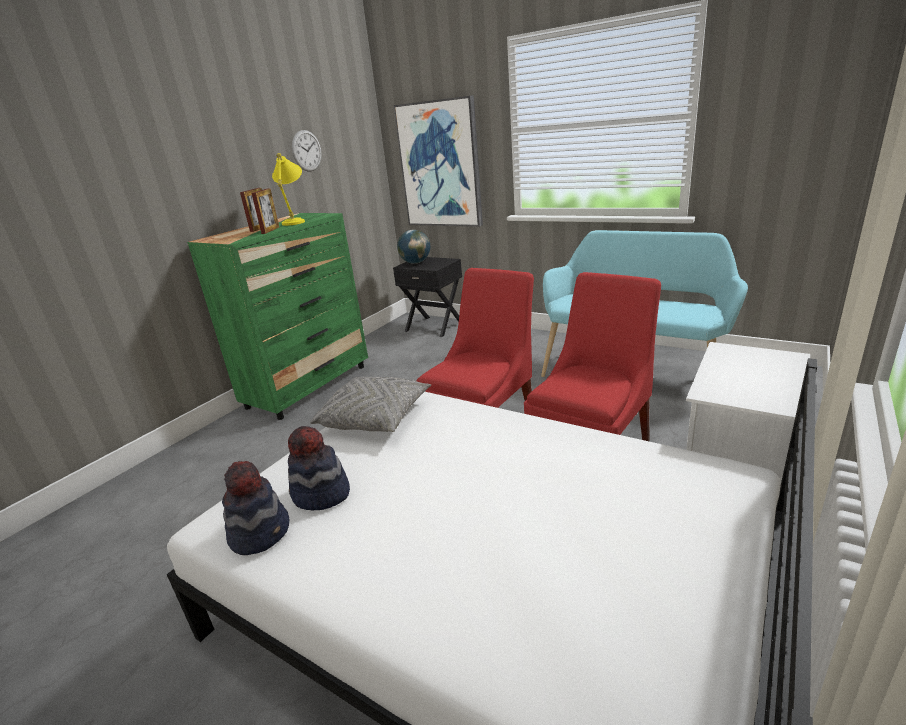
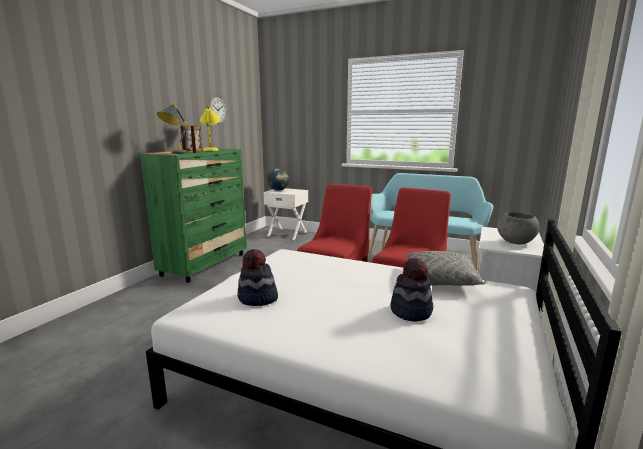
camera: 10 degrees left, 10 degrees down
hat [222,461,290,555] -> hat moved to [391,258,433,322]
grey pillow [310,377,431,432] -> grey pillow moved to [407,251,485,286]
picture [393,95,483,227] -> none
black nightstand [393,257,462,337] -> white nightstand [264,188,308,240]
none -> grey table lamp [157,103,189,154]
none -> grey bowl [497,212,540,244]

